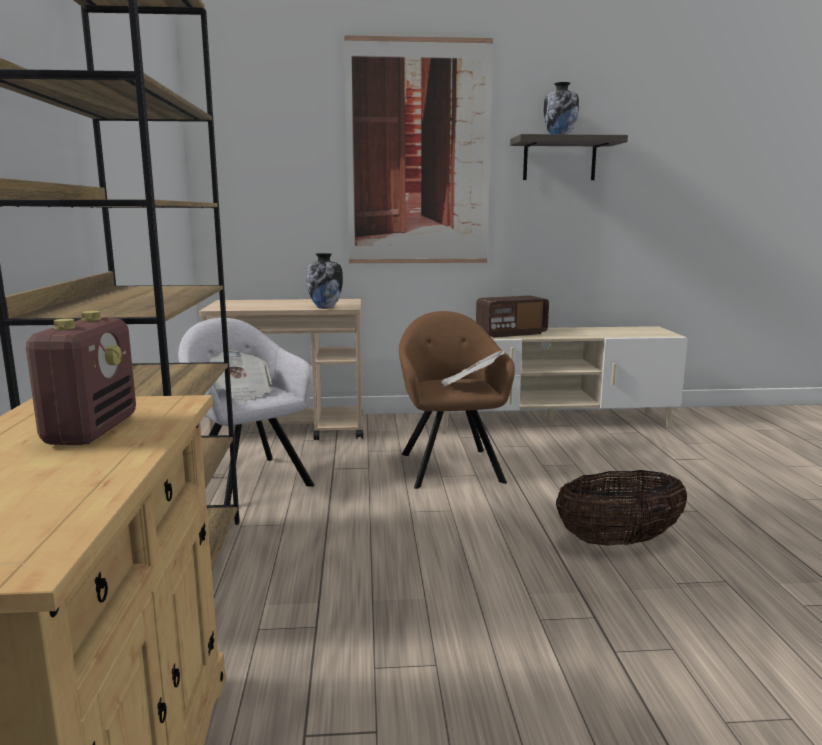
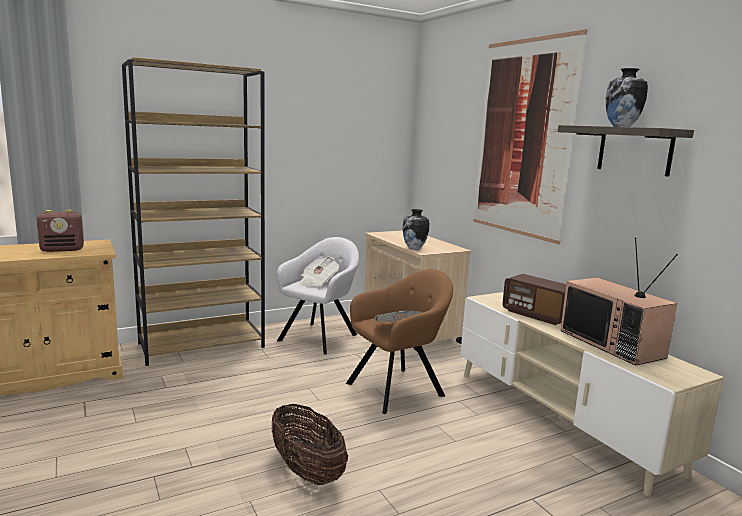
camera: 65 degrees right, 0 degrees up
none -> television [560,238,678,366]

